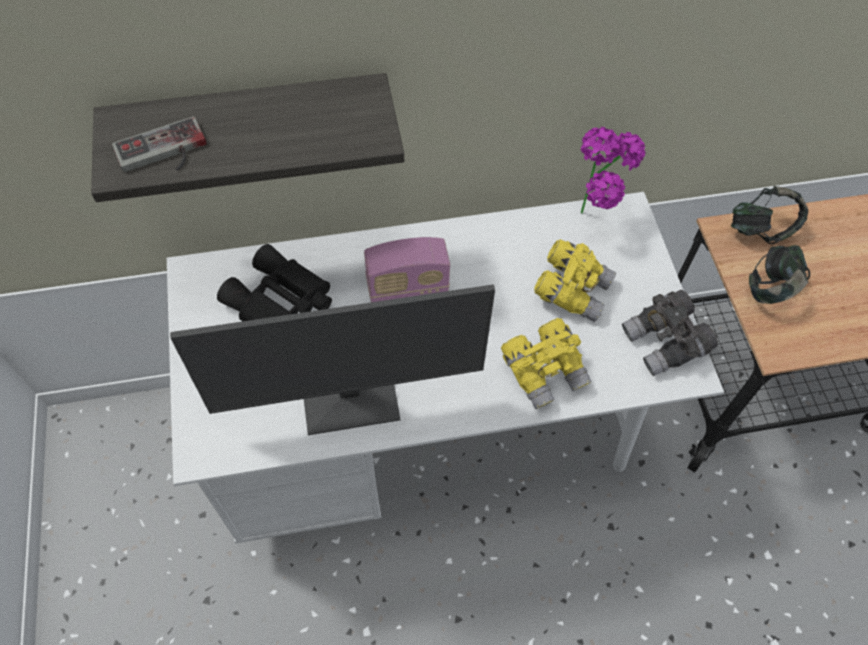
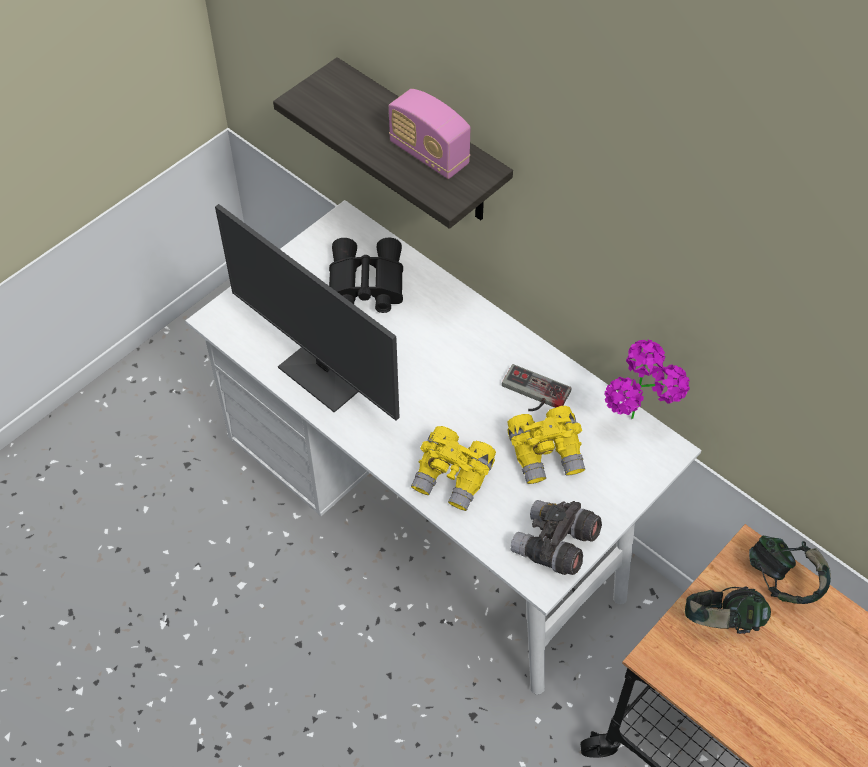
camera: 55 degrees right, 5 degrees down
game controller [112,116,207,172] -> game controller moved to [502,364,571,411]
radio [364,237,450,302] -> radio moved to [389,89,471,179]

